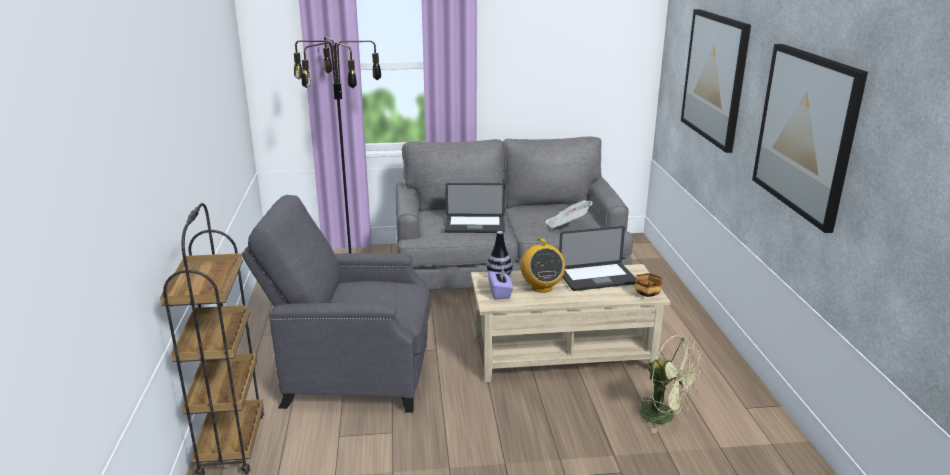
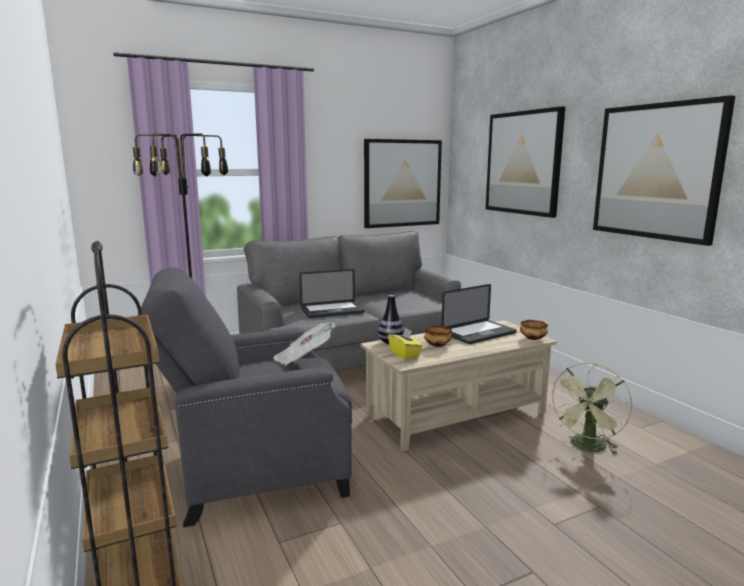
camera: 20 degrees left, 10 degrees down
purple tissue box [488,269,513,300] -> yellow tissue box [388,327,423,360]
radio [521,238,565,293] -> bowl [424,326,452,347]
newspaper [545,200,593,229] -> newspaper moved to [273,322,335,365]
green fan [636,335,702,434] -> green fan turned 105 degrees clockwise [549,363,632,455]
none -> picture [364,139,442,228]

